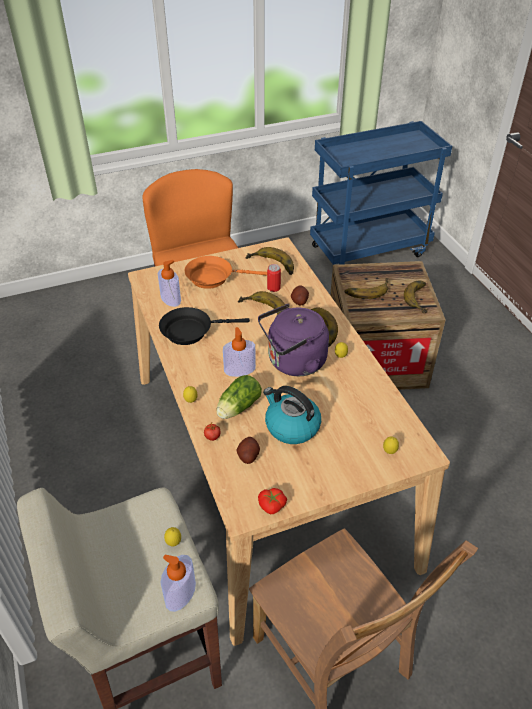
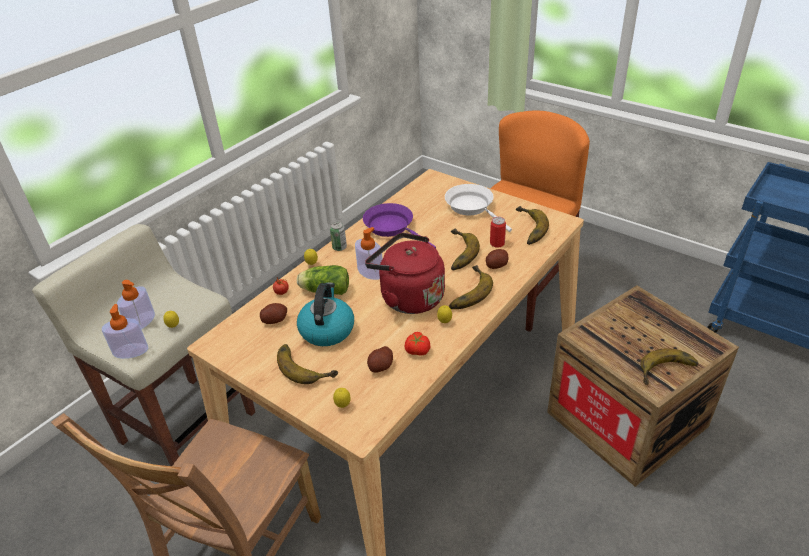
camera: 60 degrees right, 5 degrees down
soap dispenser [158,260,181,307] -> soap dispenser moved to [117,280,155,329]
black frying pan [159,307,250,345] -> purple frying pan [363,203,436,248]
orange frying pan [185,256,267,289] -> white frying pan [445,184,512,232]
purple kettle [258,304,329,376] -> red kettle [365,233,445,314]
tomato [258,488,287,514] -> tomato moved to [405,332,430,355]
banana [344,278,389,299] -> banana moved to [277,344,338,384]
none -> can [330,222,347,251]
none -> potato [367,346,393,372]

